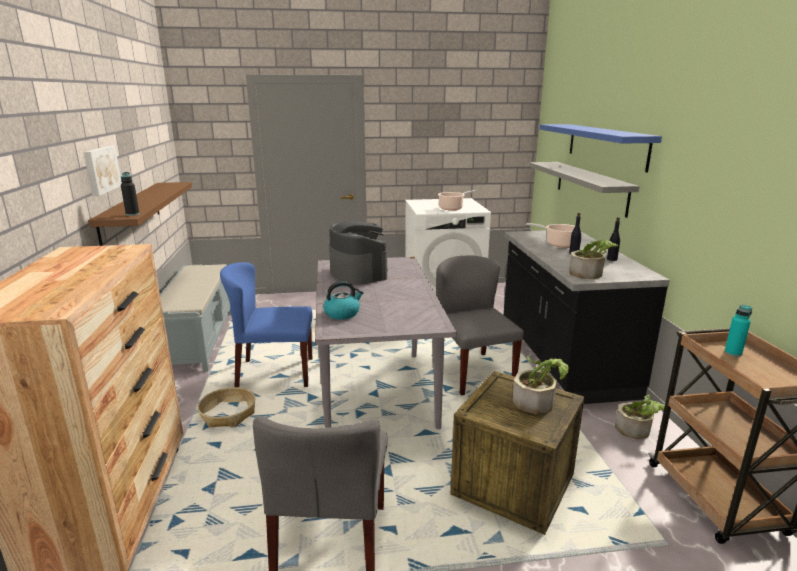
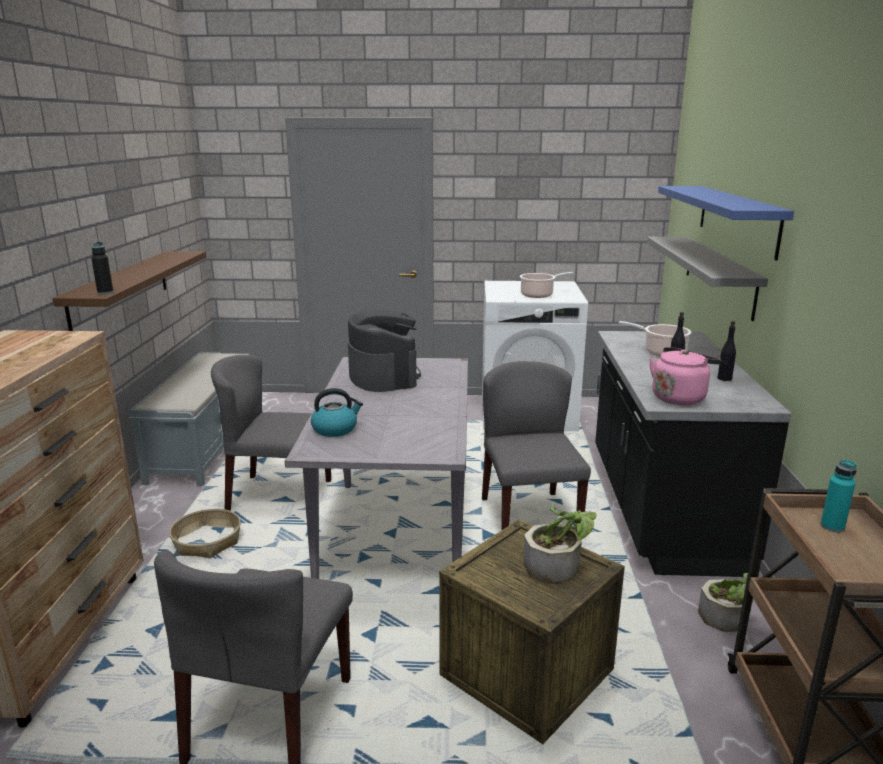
camera: 10 degrees right, 0 degrees up
picture [84,146,122,196] -> none
blue chair [220,262,313,387] -> grey chair [211,355,331,511]
potted plant [569,240,618,279] -> pink kettle [649,347,721,405]

